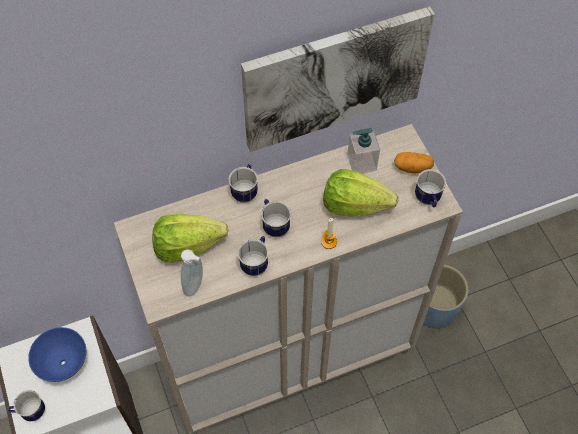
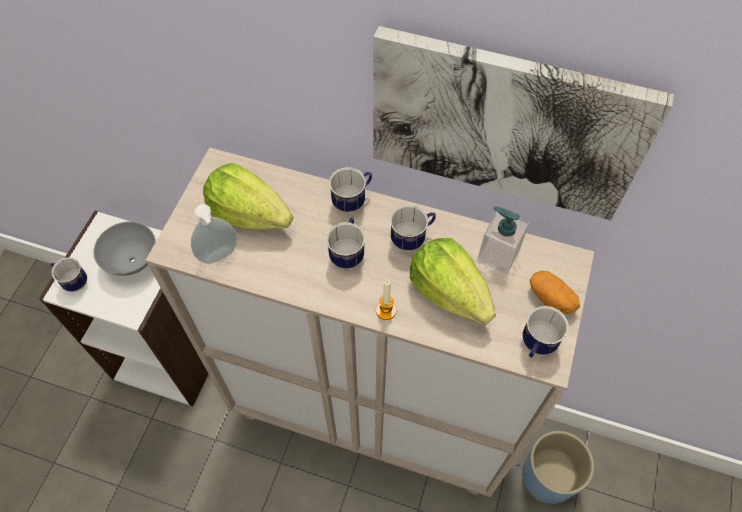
camera: 40 degrees right, 0 degrees up
blue bowl [28,327,86,382] -> grey bowl [93,221,156,276]
mug [238,236,268,276] -> mug moved to [390,205,436,251]

